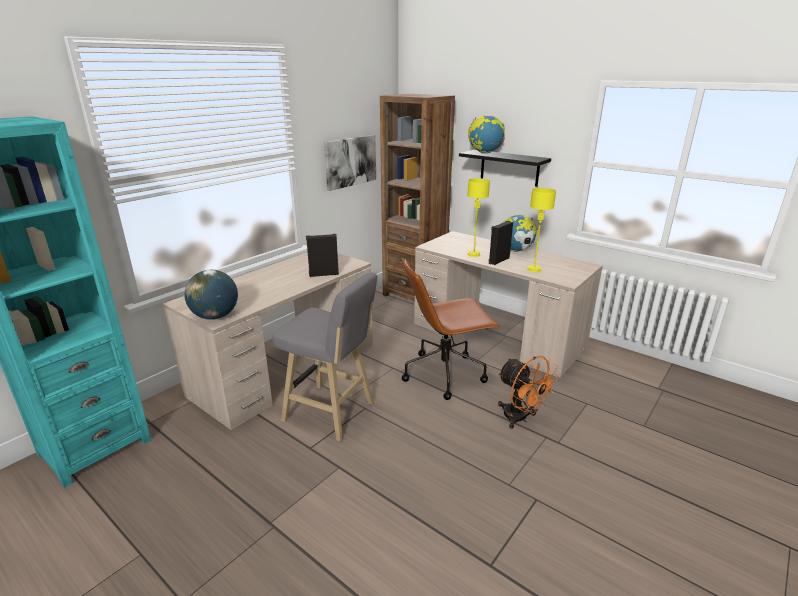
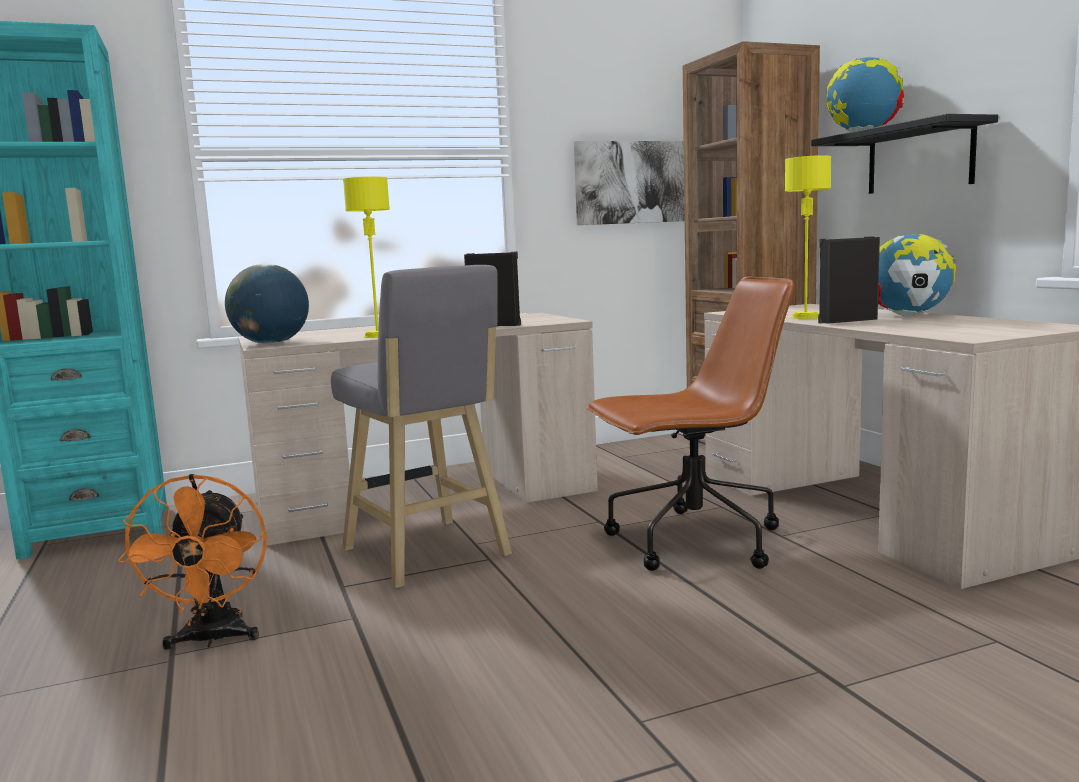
camera: 30 degrees right, 15 degrees down
brown office chair [402,259,500,400] -> brown office chair turned 150 degrees clockwise [586,277,795,571]
orange fan [498,356,559,429] -> orange fan moved to [117,474,267,650]
yellow table lamp [527,188,556,272] -> yellow table lamp moved to [343,177,390,338]

